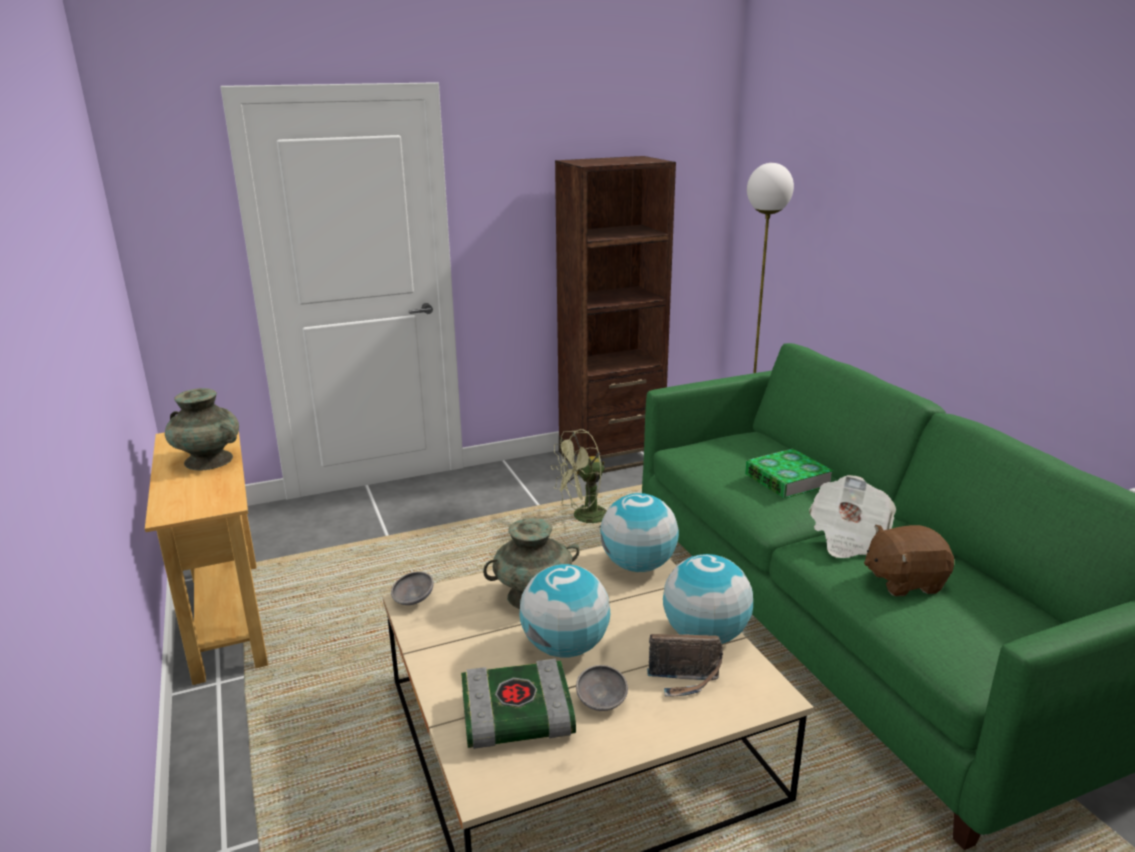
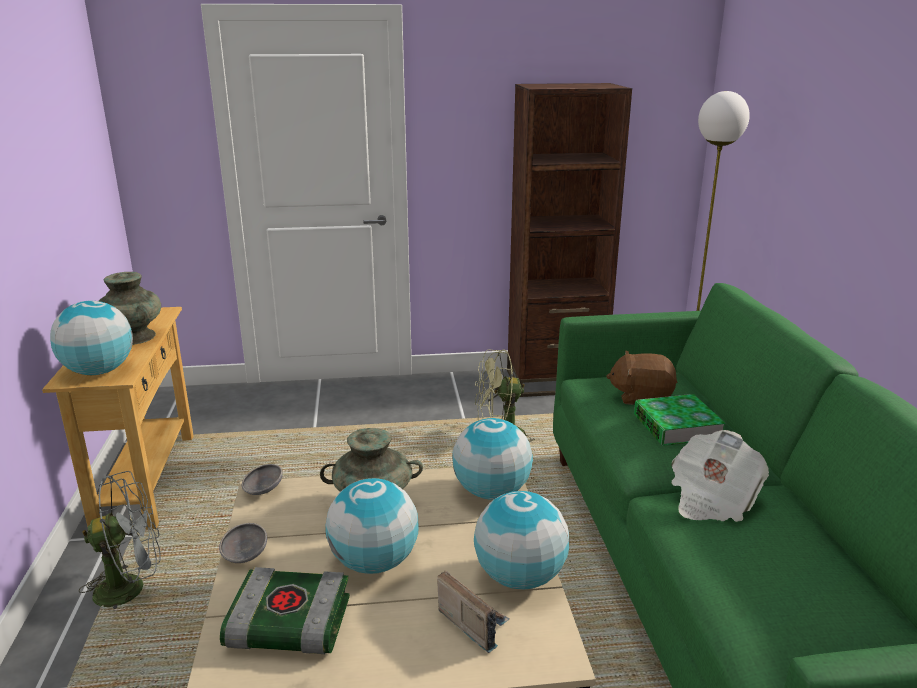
camera: 15 degrees right, 0 degrees up
grey bowl [576,665,628,711] -> grey bowl moved to [219,523,267,563]
radio [647,634,723,697] -> radio turned 150 degrees counterclockwise [437,570,510,653]
brown plush toy [864,525,954,596] -> brown plush toy moved to [606,351,677,405]
none -> globe [50,301,133,375]
none -> grey fan [79,471,161,609]

